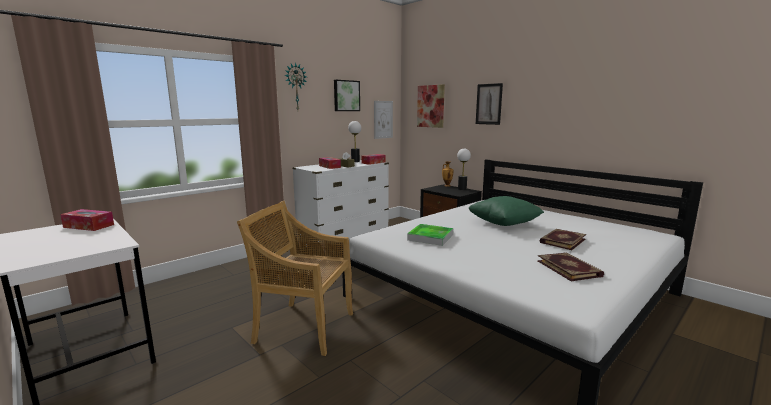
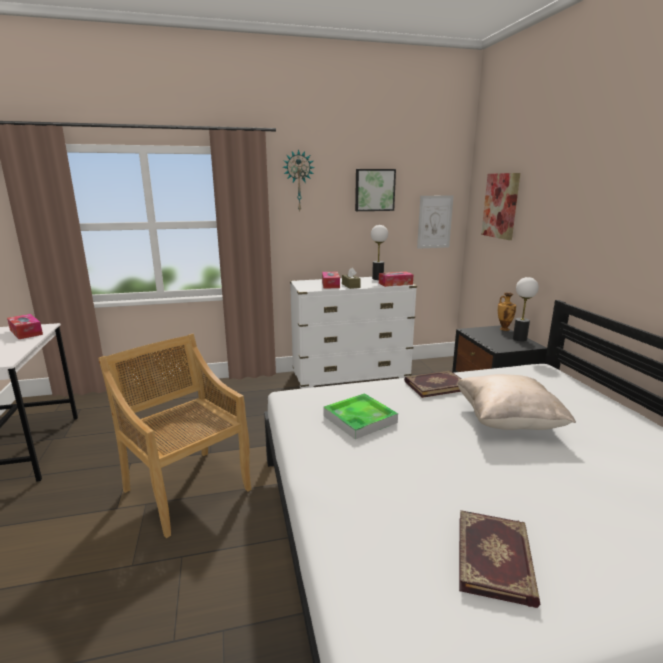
camera: 30 degrees right, 5 degrees up
green pillow [469,196,544,226] -> beige pillow [457,374,576,430]
picture [476,83,503,125] -> none
book [540,229,586,250] -> book moved to [404,371,461,398]

